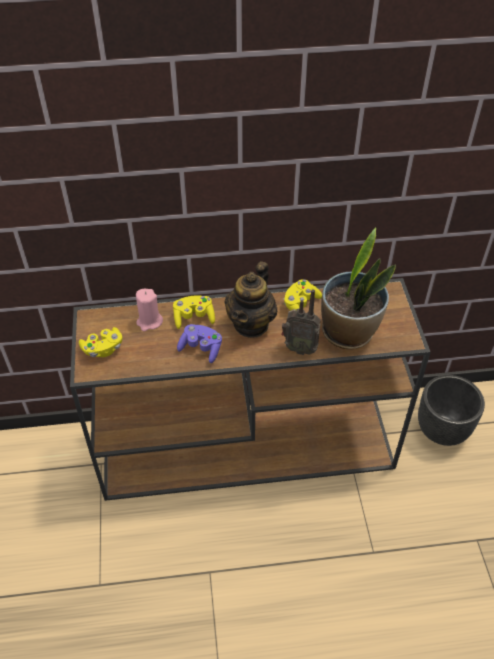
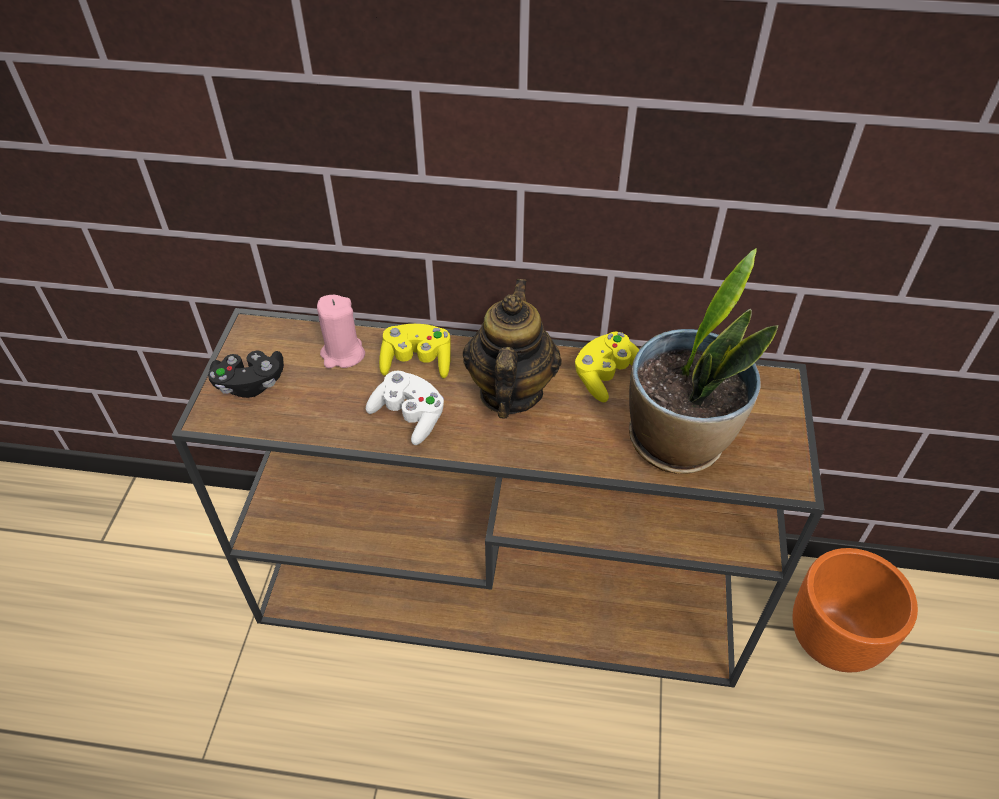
camera: 15 degrees right, 0 degrees up
yellow game controller [79,327,122,357] -> black game controller [208,351,284,398]
purple game controller [177,324,222,363] -> white game controller [366,370,444,445]
teapot [224,261,278,338] -> teapot turned 150 degrees clockwise [463,279,562,419]
radio [282,289,321,355] -> none
black planter [418,375,485,446] -> orange planter [792,548,918,673]

